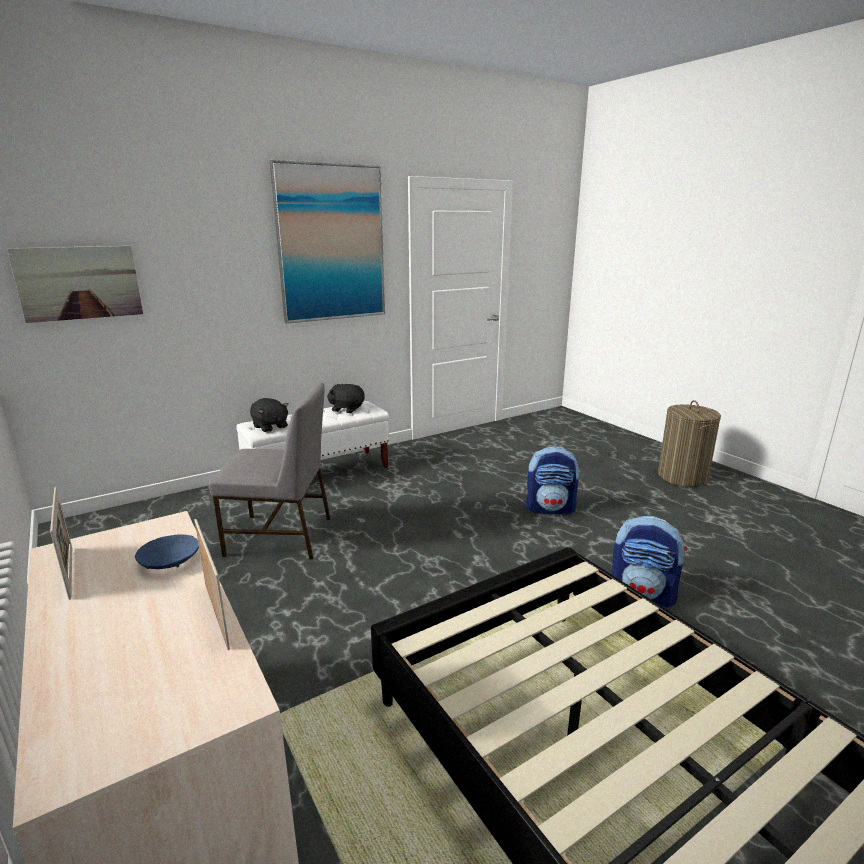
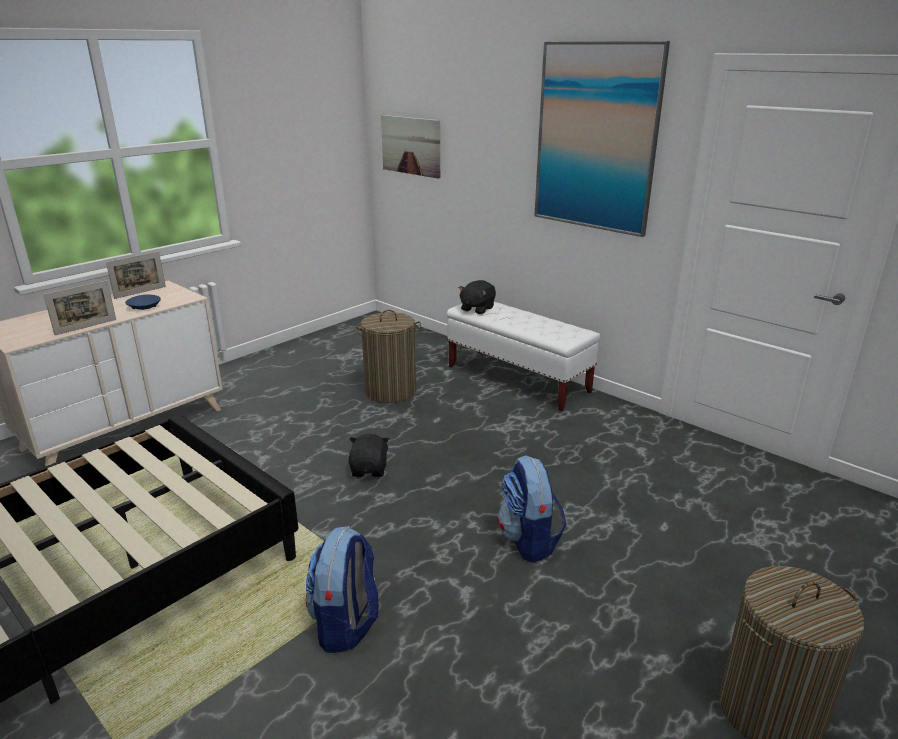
camera: 75 degrees right, 5 degrees up
grey chair [209,383,330,560] -> laundry basket [354,310,421,403]
black plush toy [327,384,365,413] -> black plush toy moved to [348,434,389,477]

